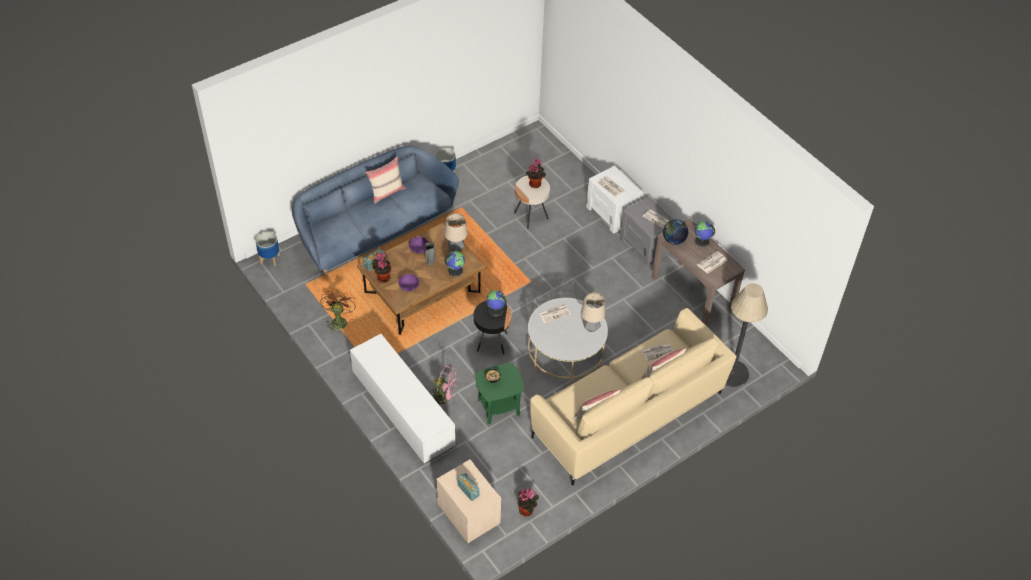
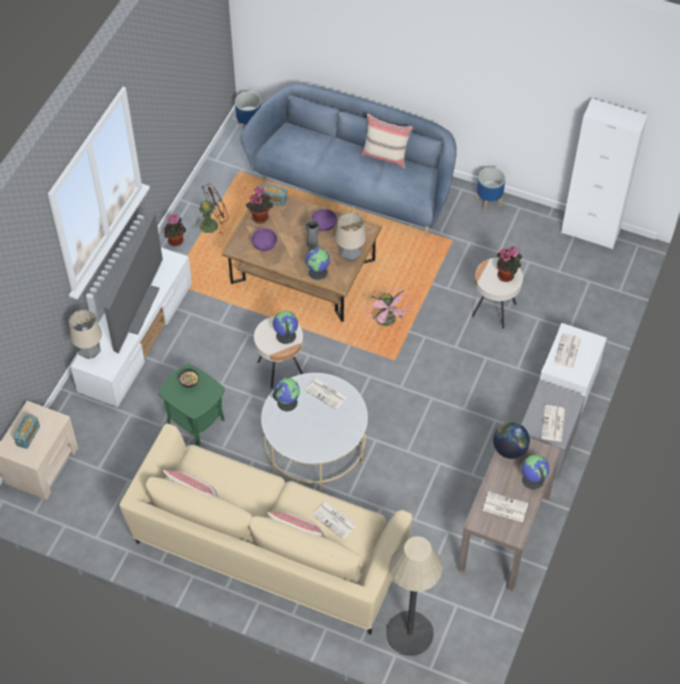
camera: 60 degrees right, 5 degrees up
pink fan [431,366,458,409] -> pink fan moved to [366,288,410,328]
black side table [474,301,512,354] -> beige side table [254,316,303,388]
potted plant [518,489,539,517] -> potted plant moved to [164,214,186,246]
table lamp [581,293,605,332] -> table lamp moved to [69,310,102,359]
none -> television [104,213,163,354]
none -> globe [273,378,300,411]
none -> white cabinet [561,98,648,249]

